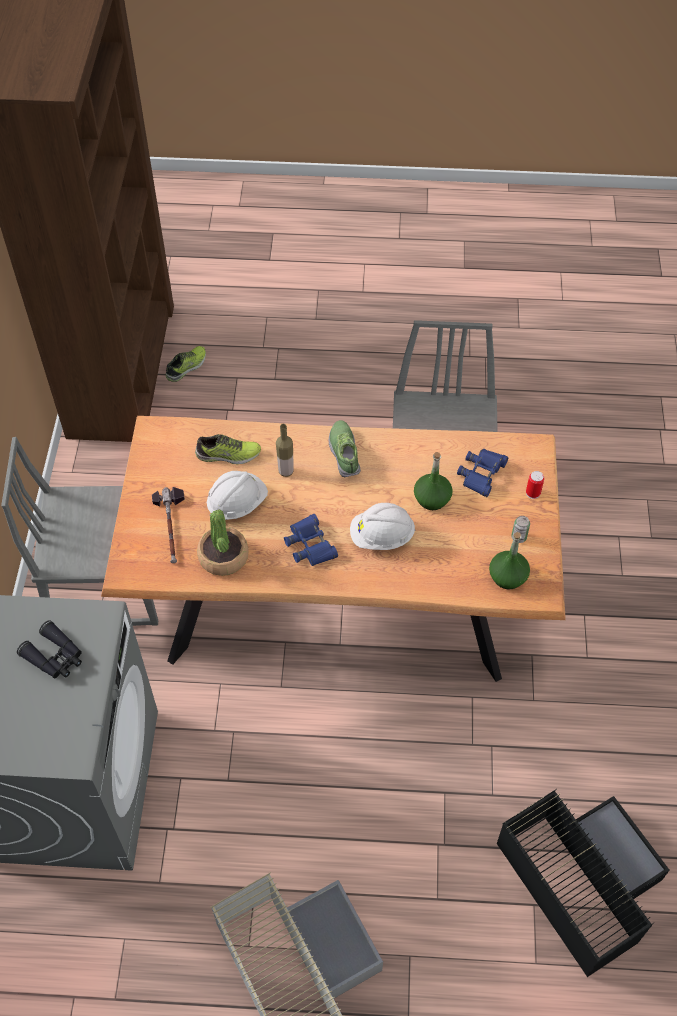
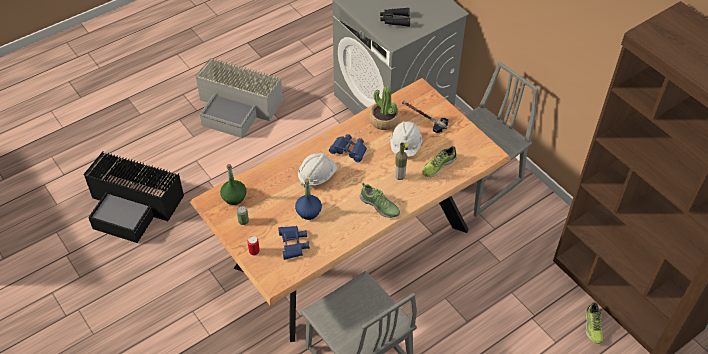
camera: 140 degrees right, 5 degrees down
green bottle [414,452,453,510] -> blue bottle [295,179,322,220]

